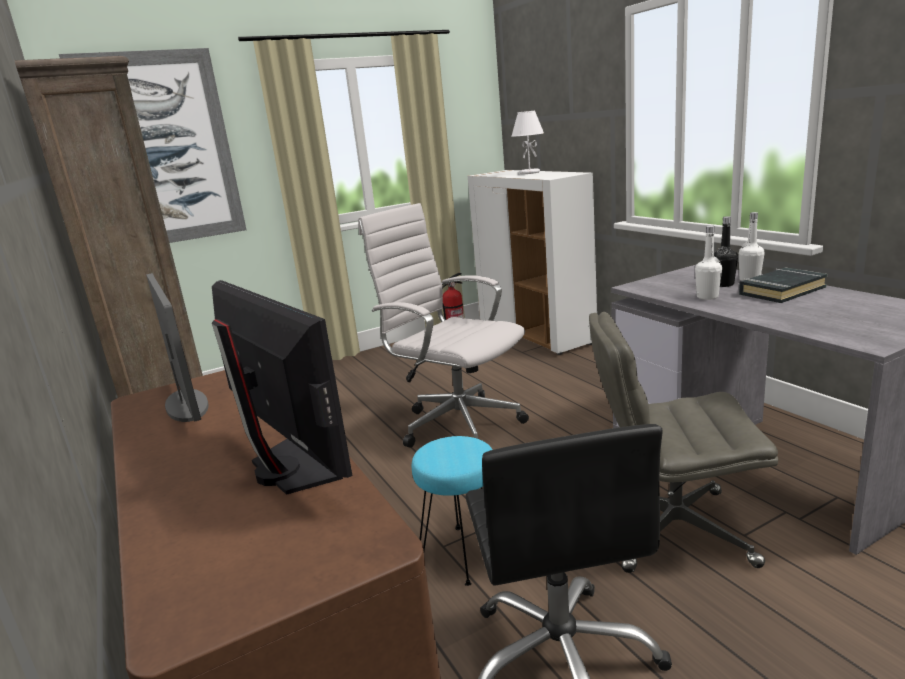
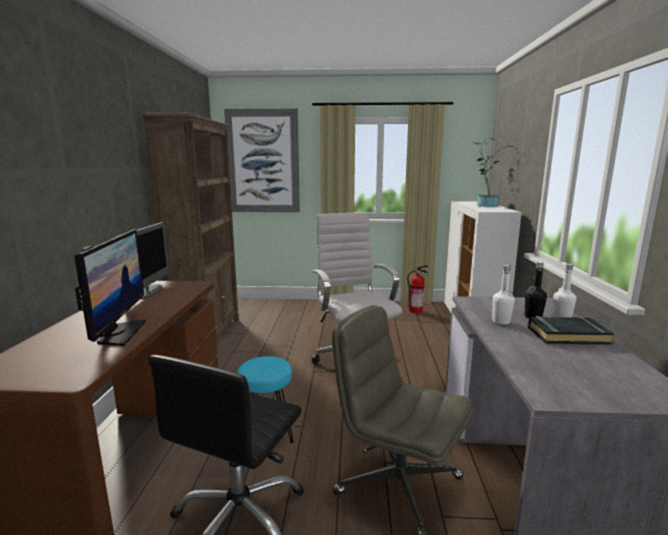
camera: 30 degrees right, 5 degrees down
white table lamp [511,111,544,174] -> potted plant [473,138,514,207]

